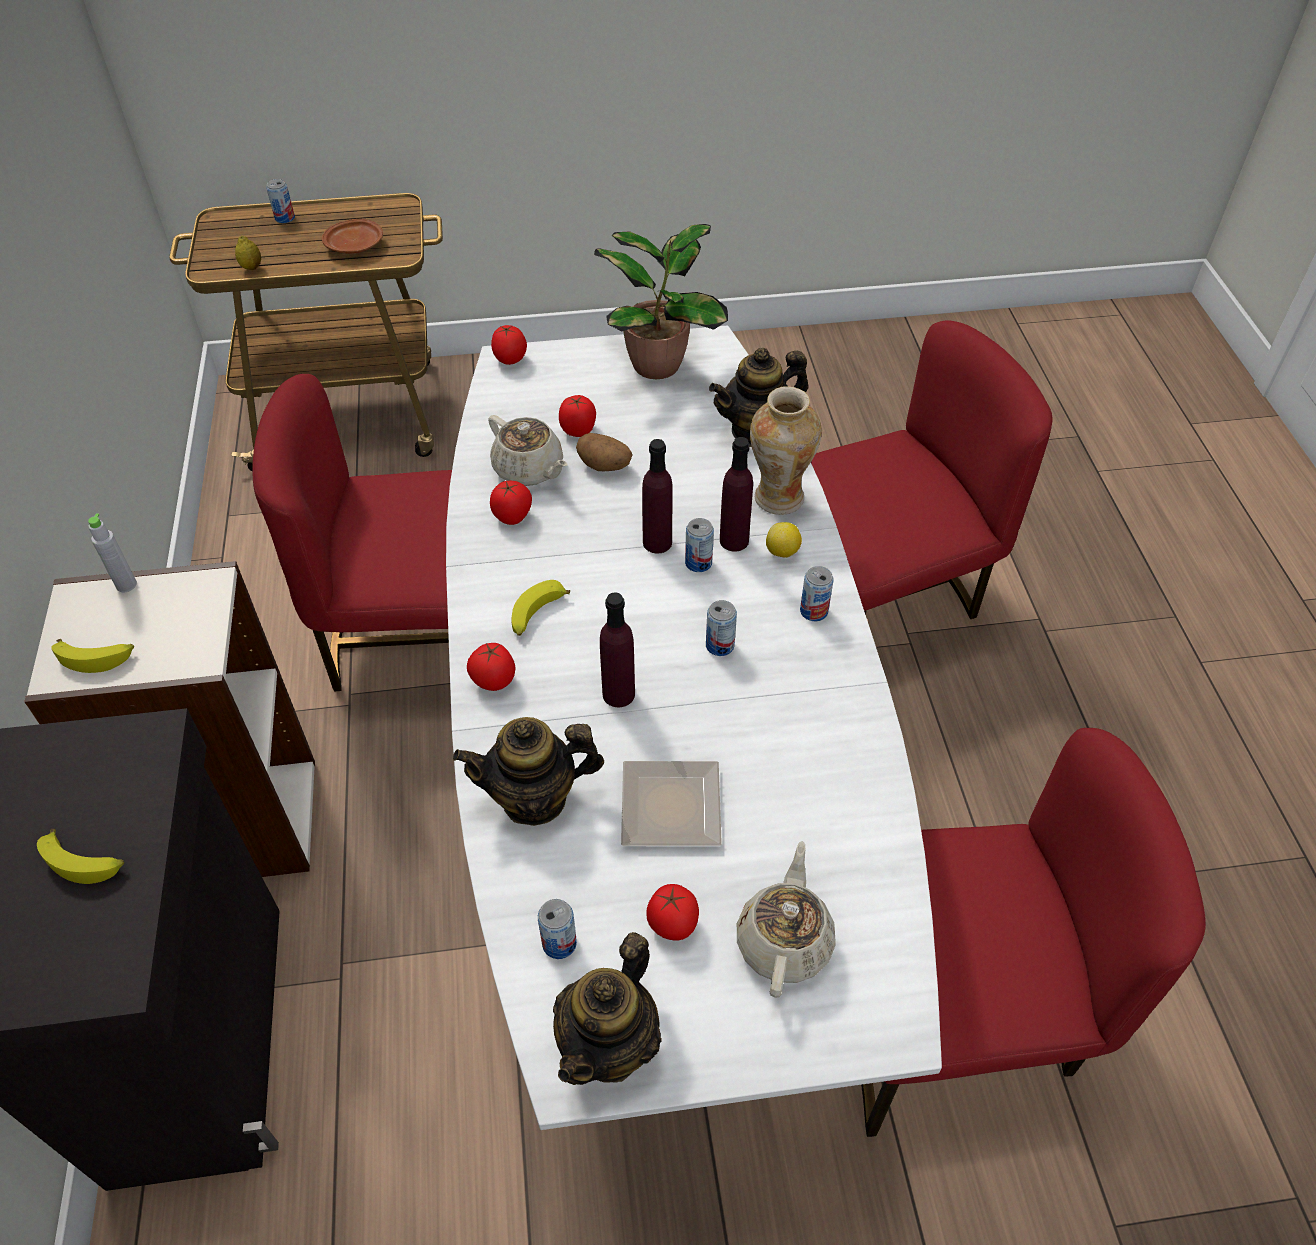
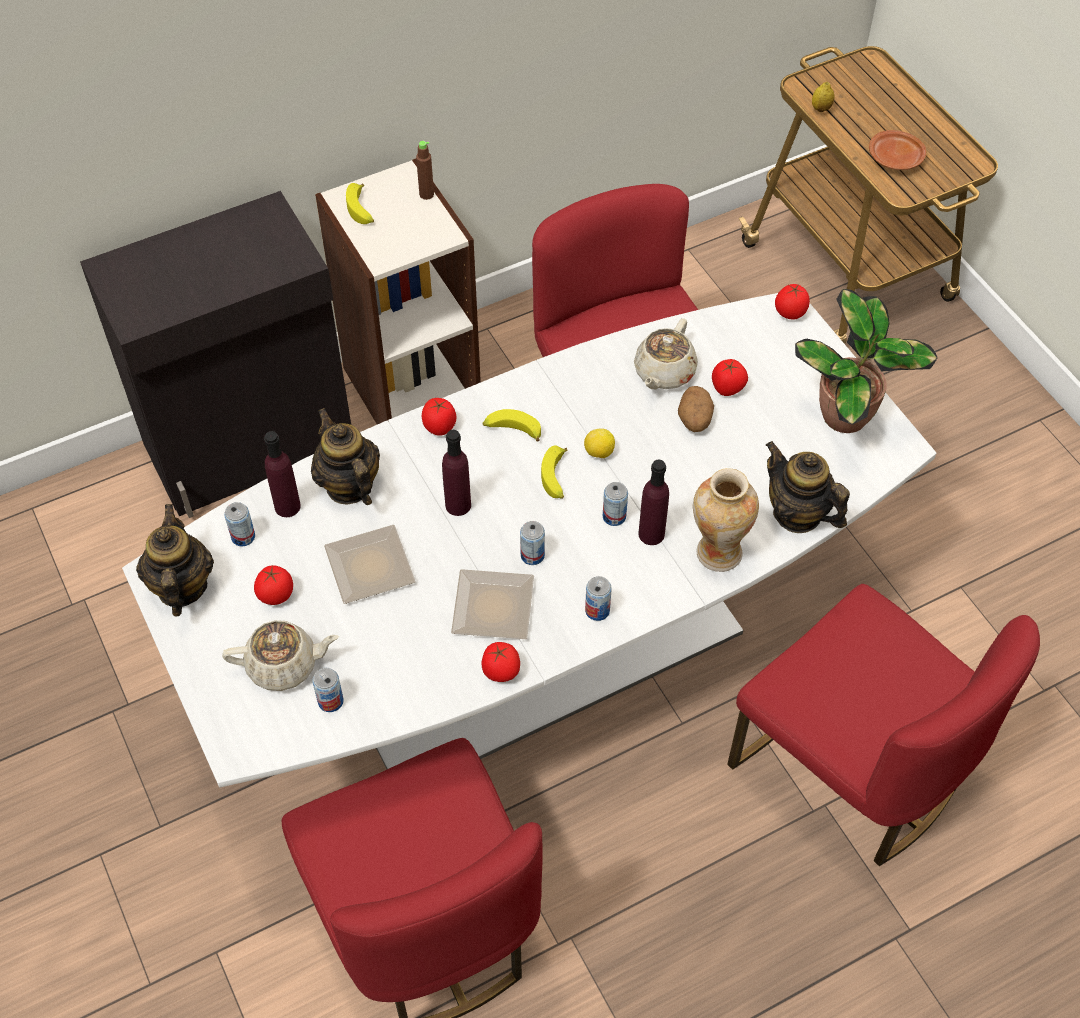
camera: 70 degrees right, 5 degrees up
banana [37,829,124,884] -> banana moved to [541,446,568,499]
grey bottle [88,513,137,592] -> brown bottle [416,141,434,200]
can [266,179,295,223] -> can moved to [313,668,343,712]
tomato [490,481,532,525] -> tomato moved to [482,642,520,682]
teapot [553,932,662,1085] -> teapot turned 75 degrees clockwise [136,504,214,617]
purple bottle [642,439,673,553] -> purple bottle moved to [264,431,301,517]
lemon [766,522,802,558] -> lemon moved to [584,428,615,458]
none -> plate [451,569,534,639]

